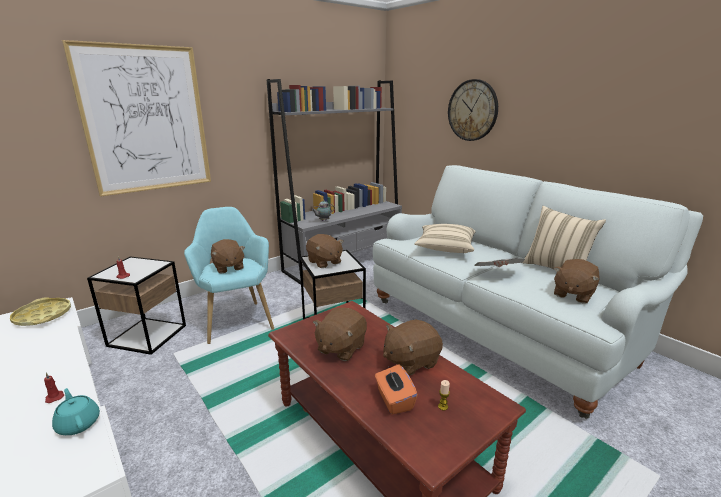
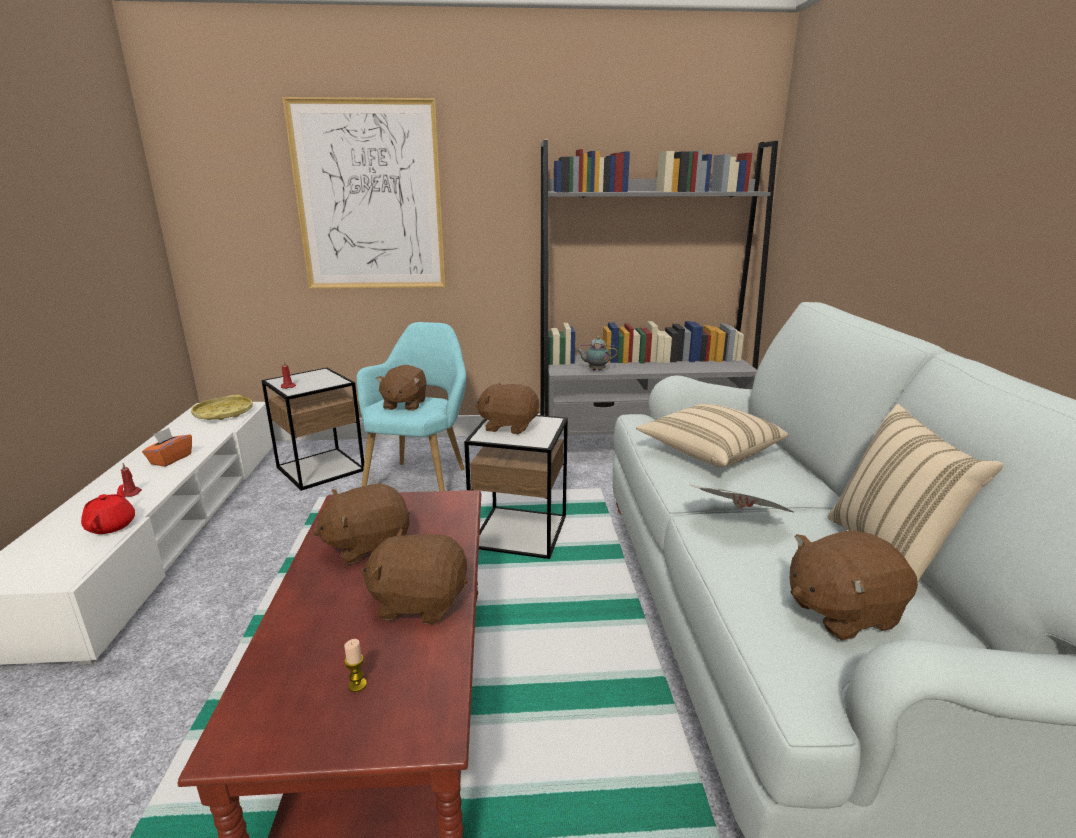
camera: 35 degrees right, 0 degrees up
turquoise teapot [52,388,100,435] -> red teapot [81,484,135,534]
brown plush toy [306,234,343,268] -> brown plush toy turned 105 degrees clockwise [475,383,540,434]
orange tissue box [375,364,418,415] -> orange tissue box moved to [142,428,192,467]
wall clock [448,79,498,141] -> none

